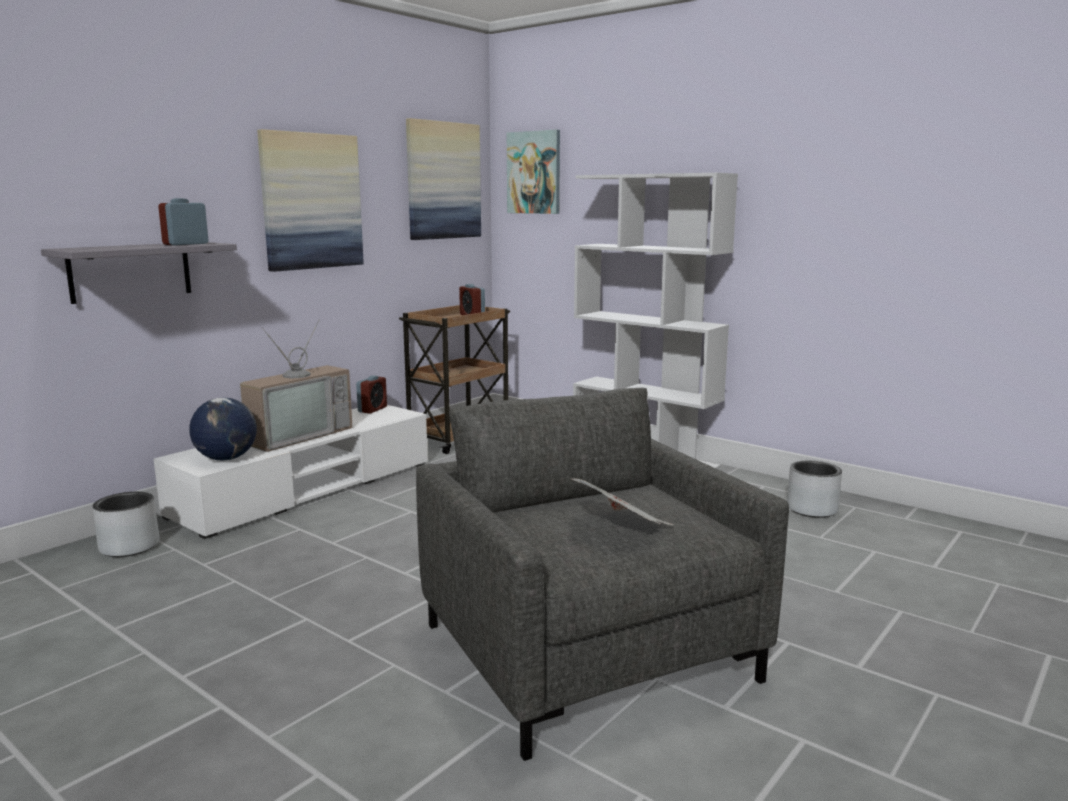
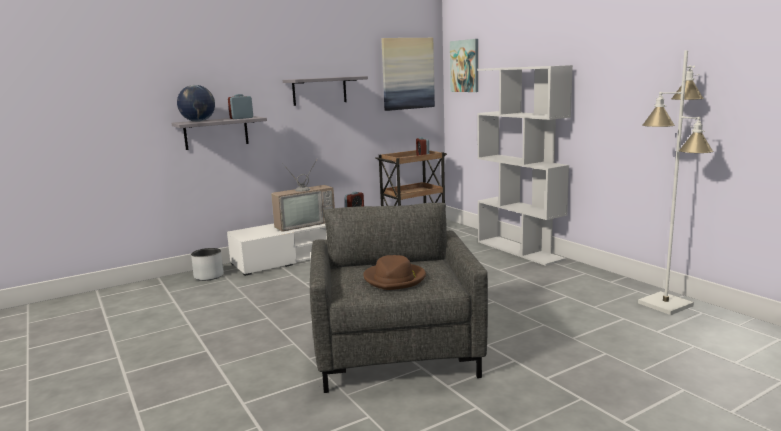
camera: 20 degrees right, 0 degrees up
globe [189,398,257,461] -> globe moved to [177,85,215,122]
picture [257,129,364,272] -> grey shelf [283,76,368,106]
newspaper [571,478,674,525] -> brown hat [363,255,426,290]
grey planter [787,461,842,518] -> none
none -> white floor lamp [638,50,713,315]

